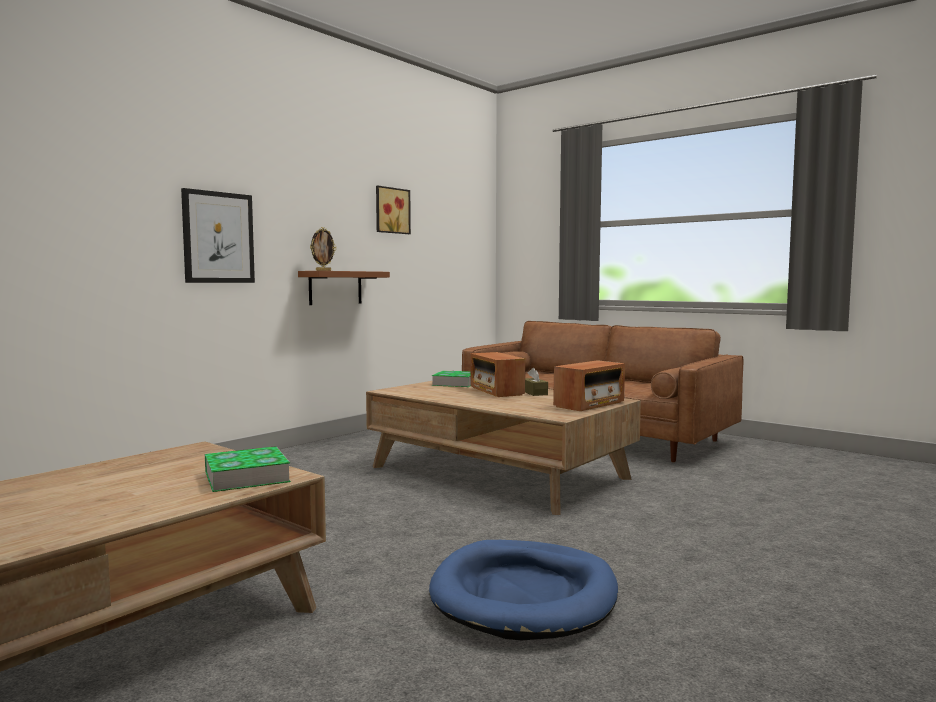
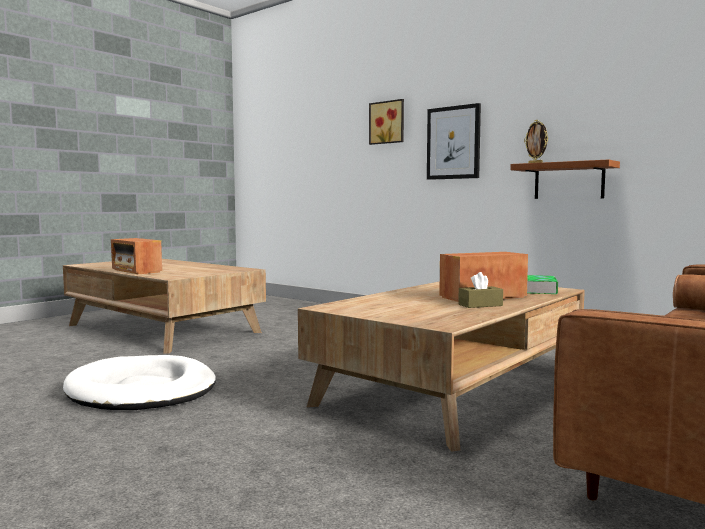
camera: 90 degrees right, 0 degrees up
book [205,446,291,492] -> none
picture [376,186,411,234] -> picture moved to [369,99,404,145]
blue dog bed [429,540,618,640] -> white dog bed [63,355,216,410]
radio [553,360,625,411] -> radio moved to [111,238,162,274]

